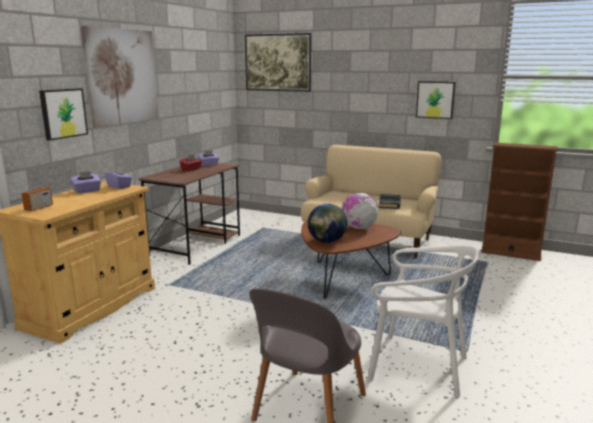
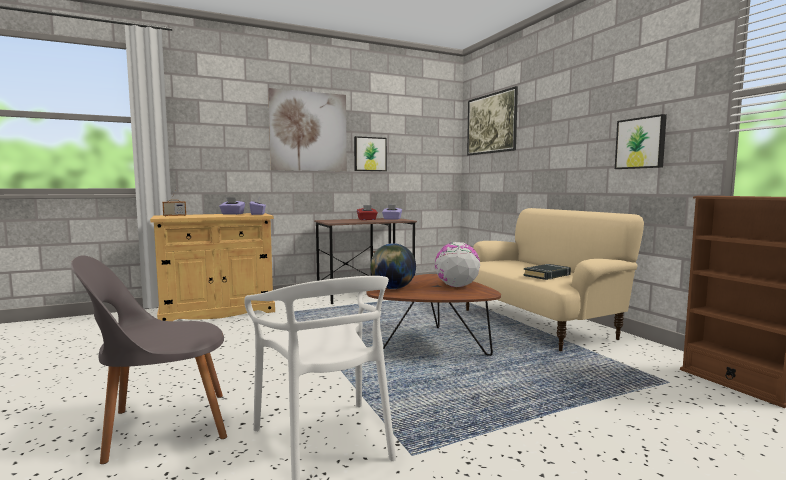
camera: 40 degrees right, 10 degrees down
picture [39,88,88,140] -> picture moved to [354,136,387,171]

